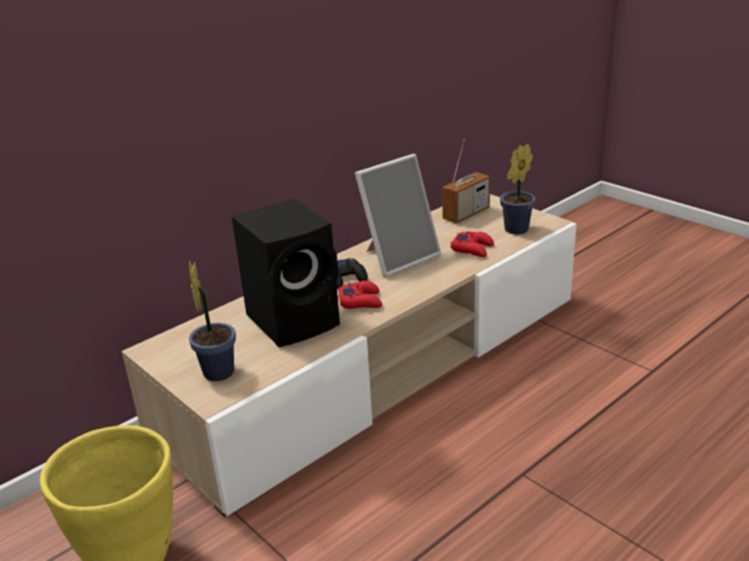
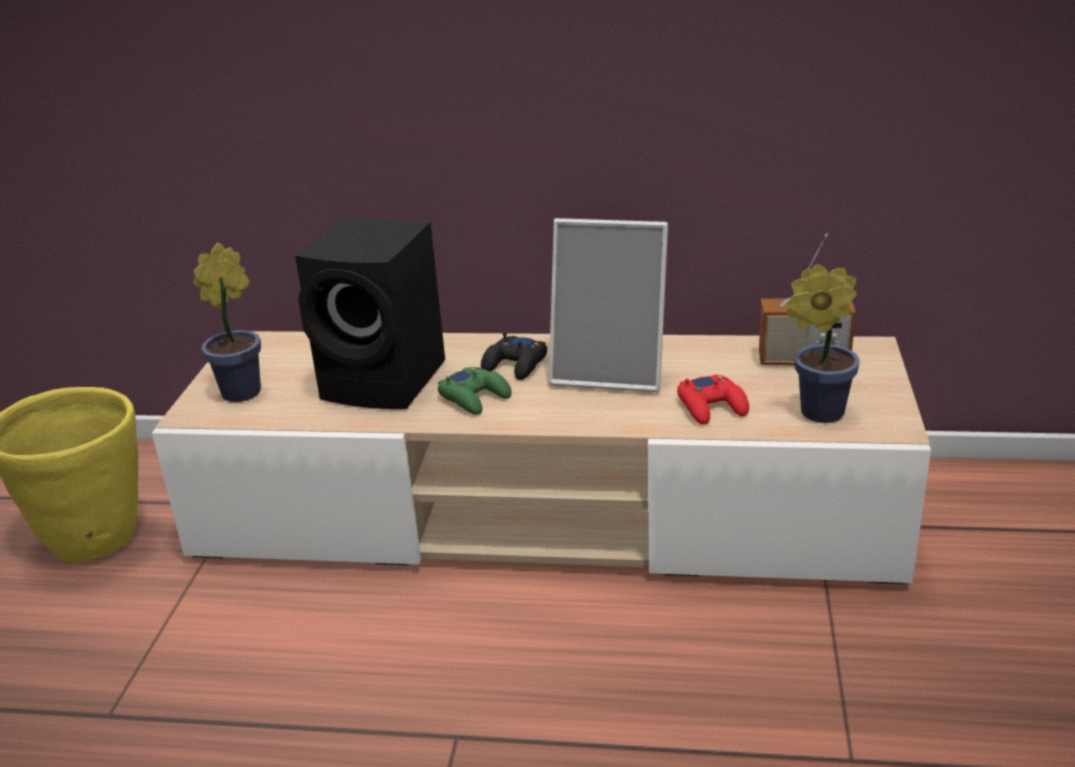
camera: 50 degrees right, 0 degrees up
red game controller [338,281,382,309] -> green game controller [438,367,512,415]

